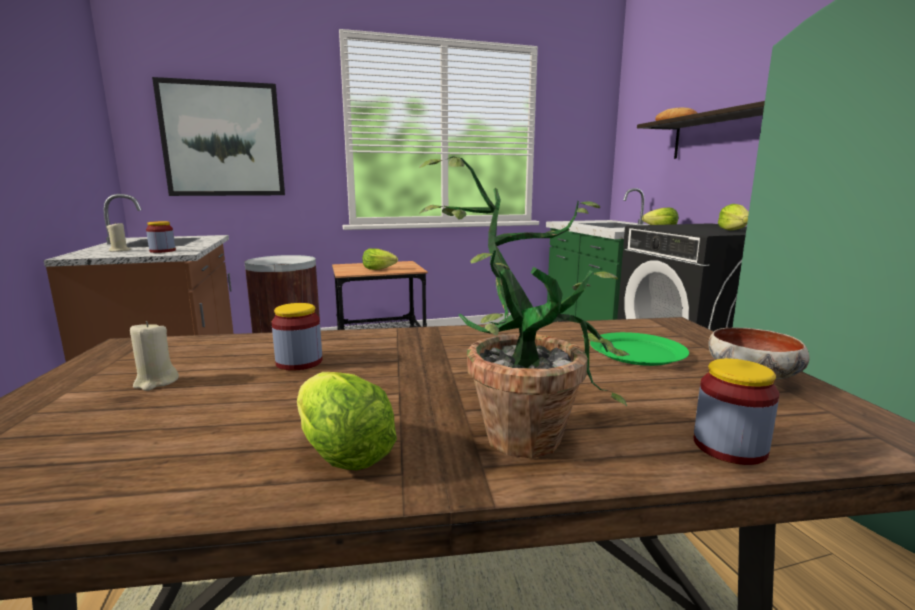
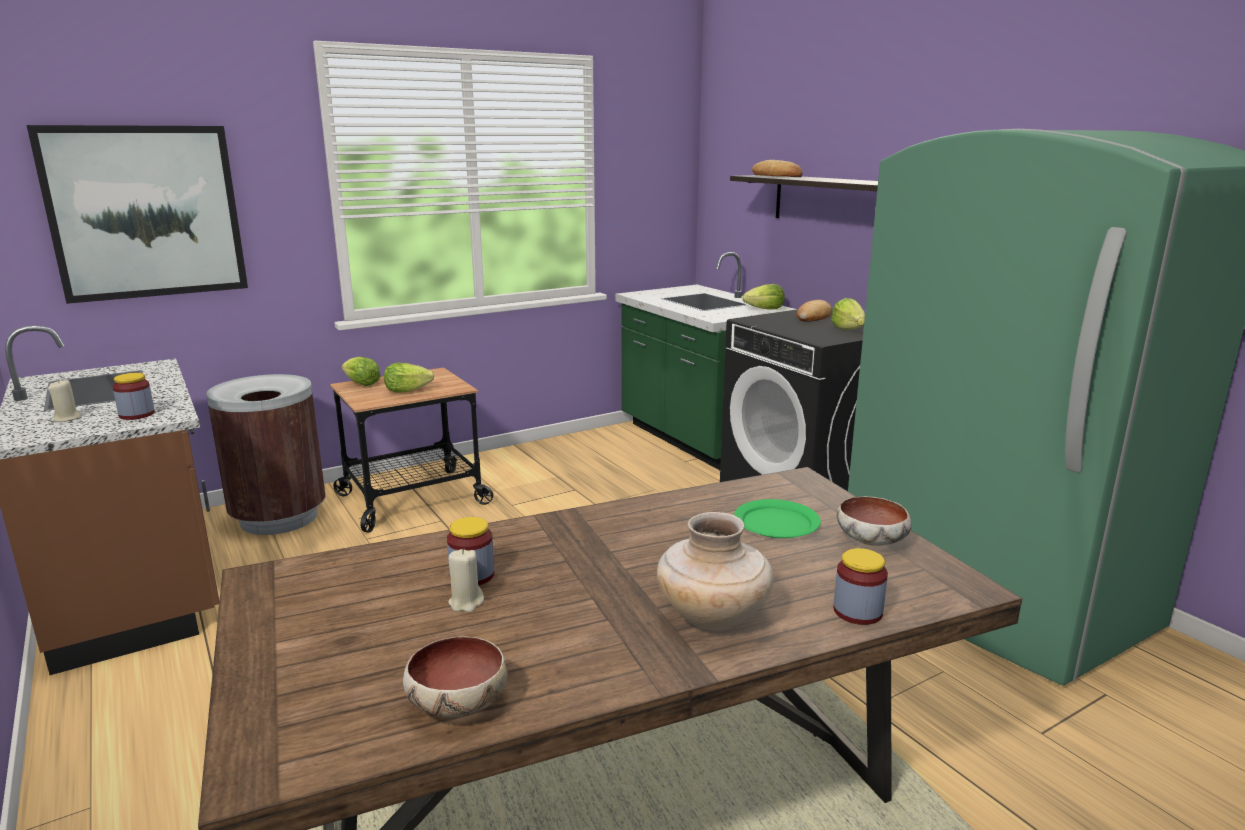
camera: 15 degrees left, 5 degrees up
beige candle [130,321,179,391] -> beige candle moved to [448,549,484,612]
lettuce [297,372,397,470] -> lettuce moved to [342,357,381,386]
potted plant [419,156,630,458] -> beige vase [657,512,774,630]
none -> bowl [403,636,508,717]
none -> bread [796,300,832,322]

